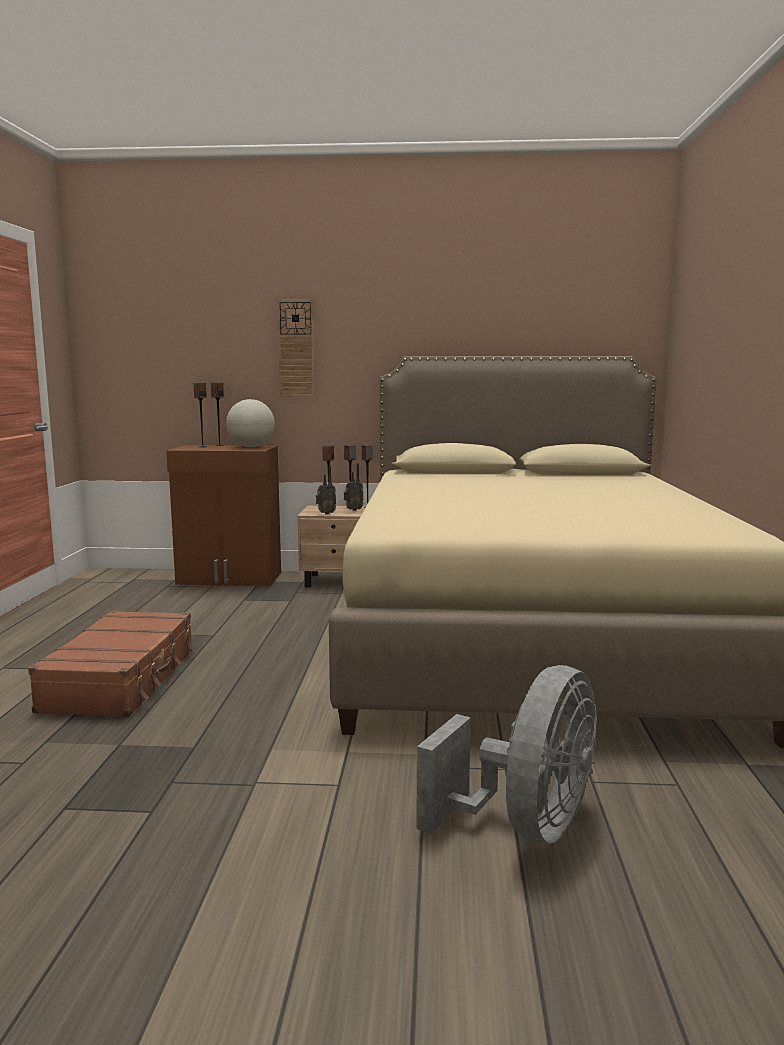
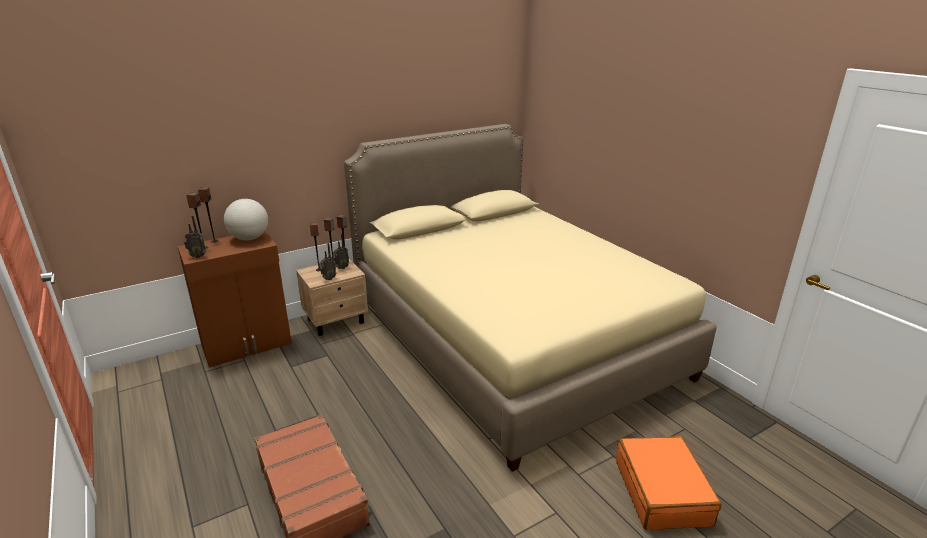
camera: 35 degrees left, 15 degrees up
wall clock [277,300,315,397] -> none
grey fan [416,665,597,844] -> orange suitcase [616,436,722,530]
none -> radio [184,215,206,258]

